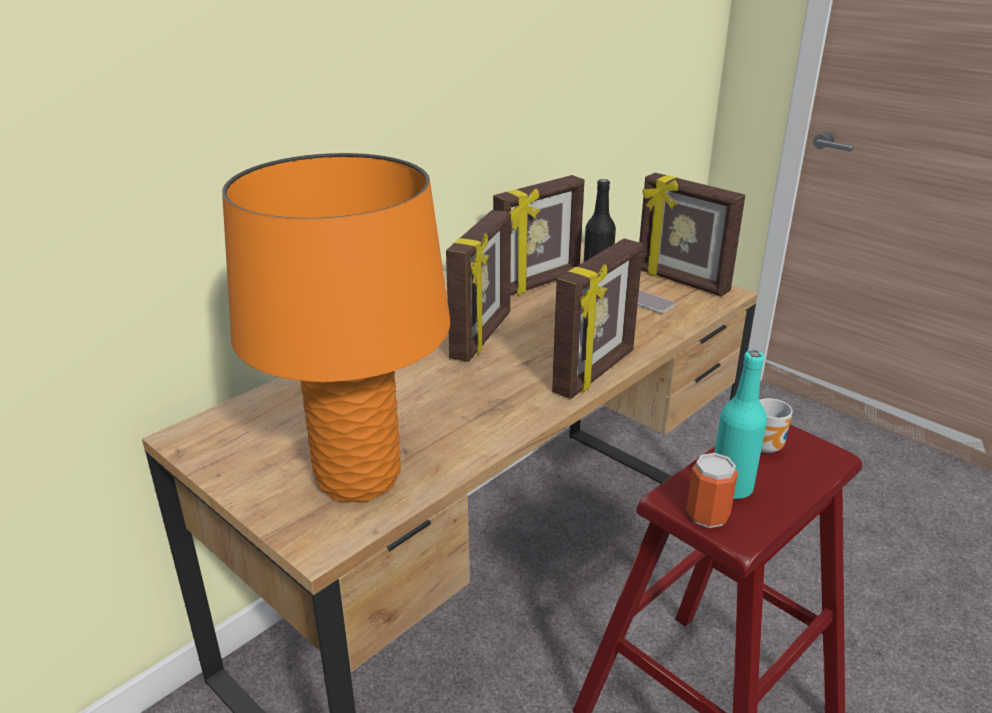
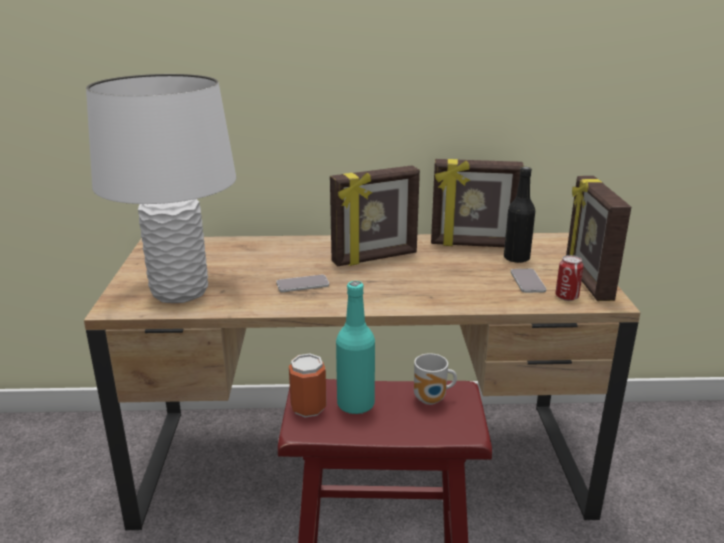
camera: 45 degrees right, 5 degrees down
orange table lamp [222,153,450,502] -> white table lamp [86,74,236,303]
picture frame [552,239,643,399] -> none
none -> phone [276,275,329,292]
none -> can [555,255,583,301]

